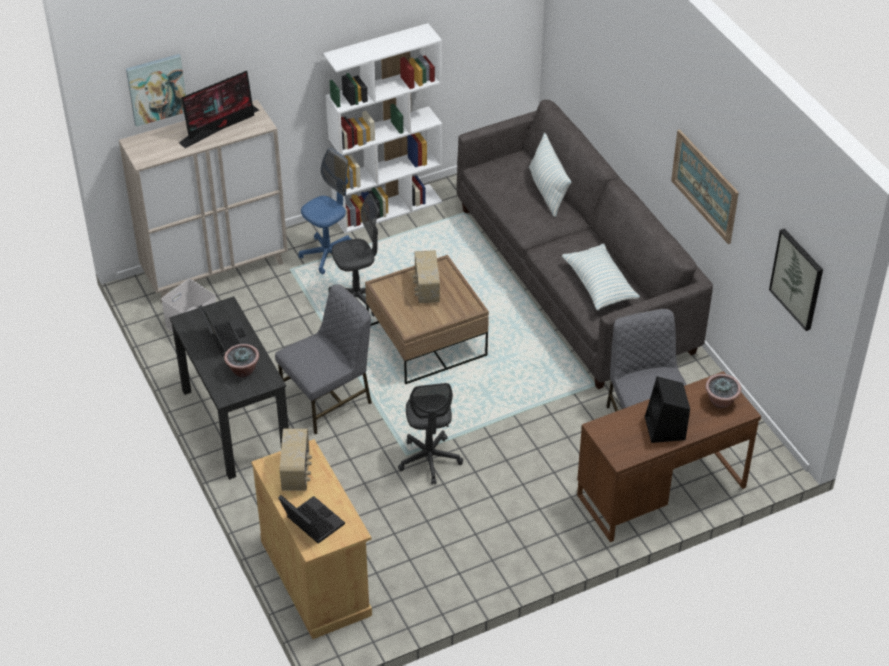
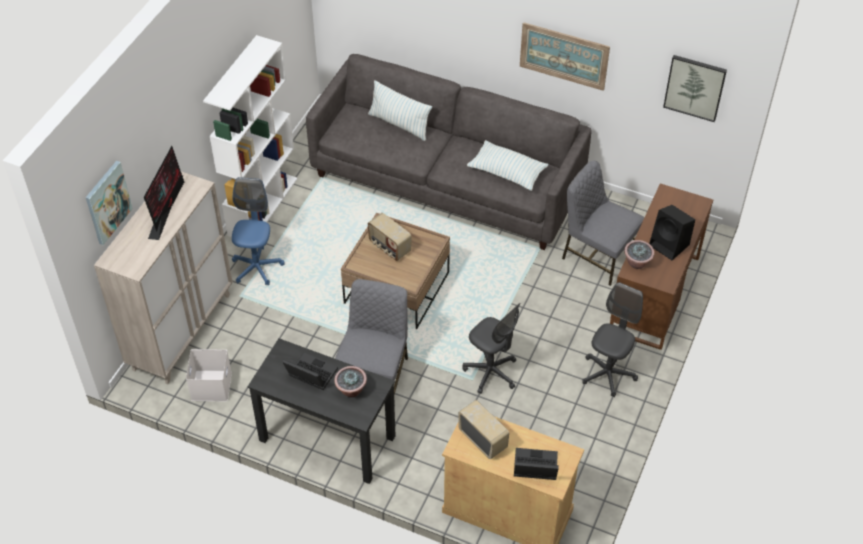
camera: 40 degrees left, 5 degrees up
grey office chair [329,194,379,317] -> grey office chair moved to [582,282,643,397]
potted plant [705,374,741,408] -> potted plant moved to [624,240,655,269]

